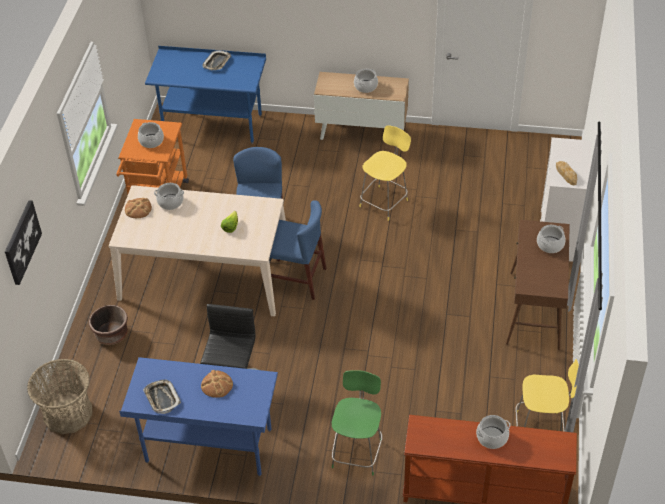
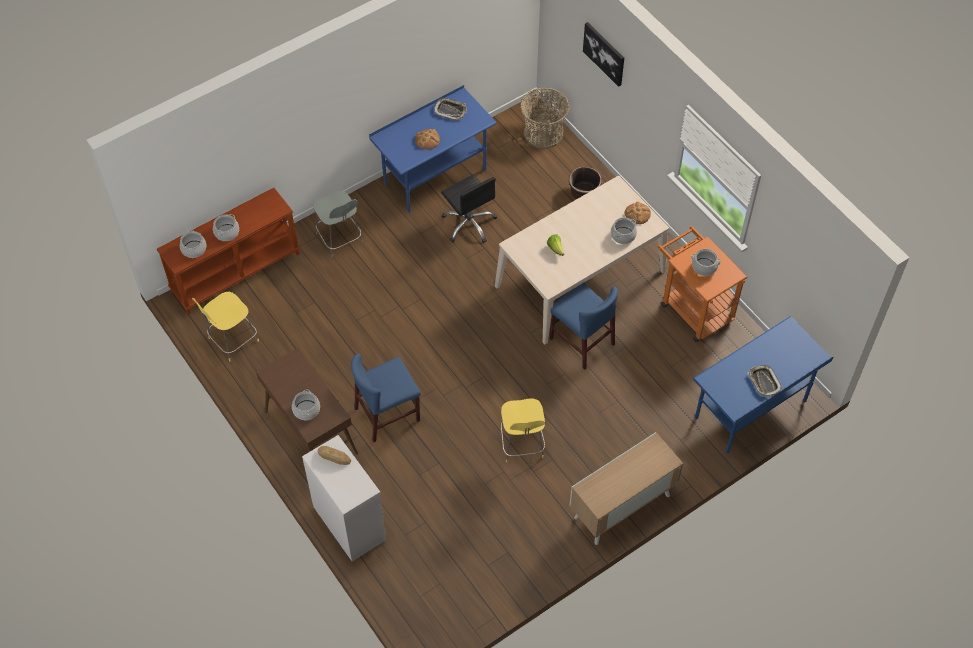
camera: 135 degrees right, 10 degrees up
blue chair [269,200,326,300] -> blue chair moved to [351,354,421,442]
green stool [332,370,383,475] -> grey stool [314,191,363,258]
cooking pot [354,69,378,93] -> cooking pot moved to [180,230,206,258]

